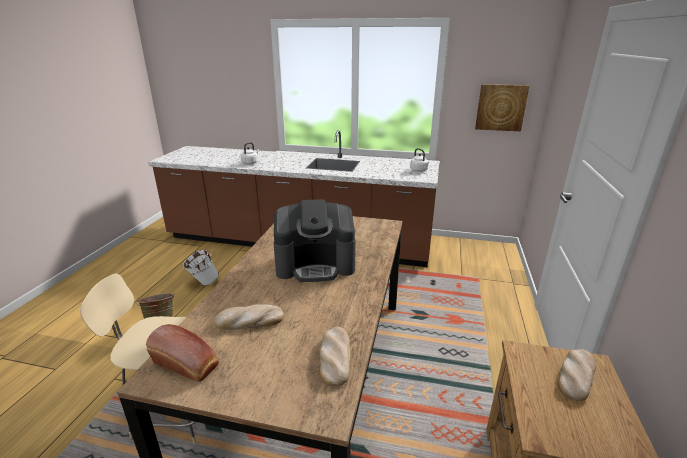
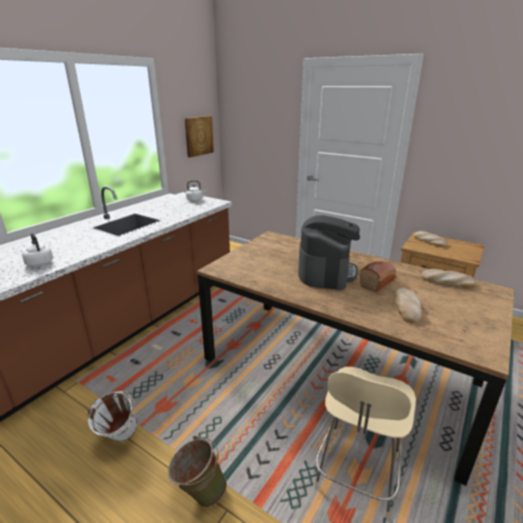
camera: 70 degrees left, 0 degrees up
bread [146,324,219,382] -> bread moved to [360,261,396,292]

